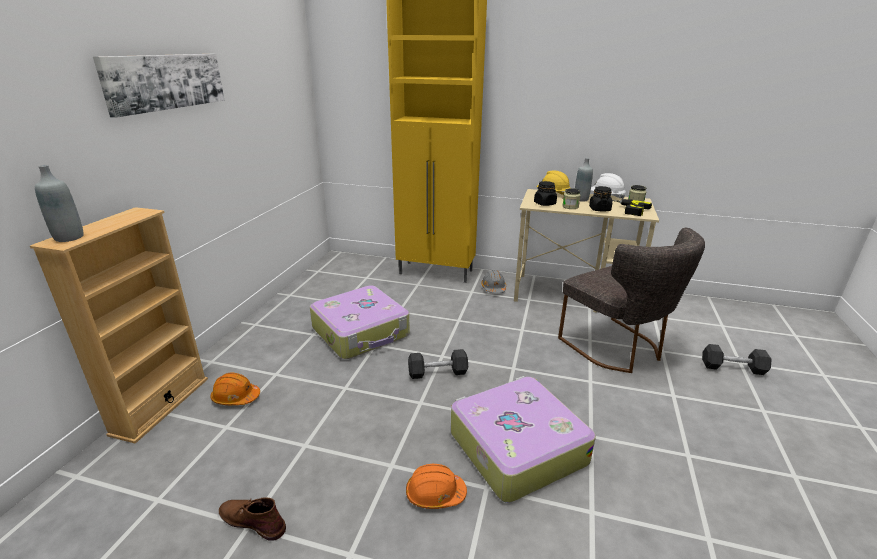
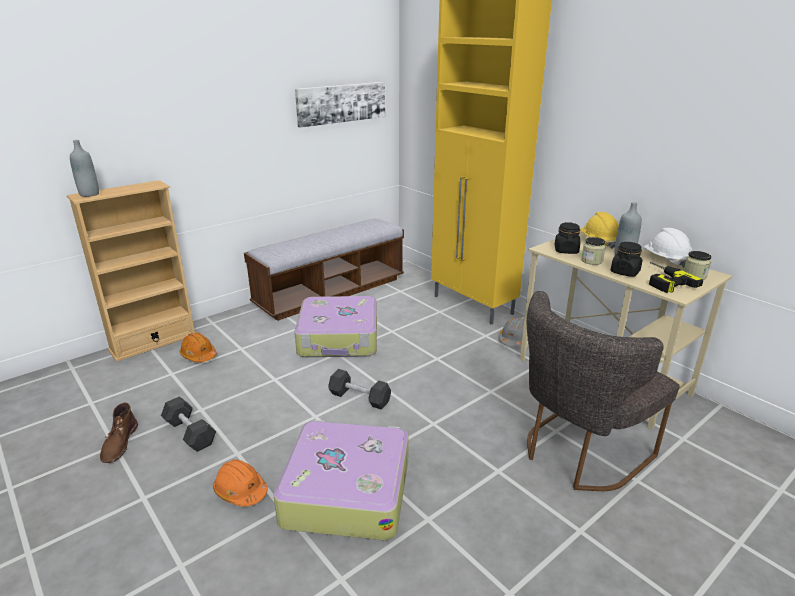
camera: 35 degrees right, 0 degrees up
picture [93,54,225,118] -> picture moved to [295,82,385,128]
brown boot [219,497,286,541] -> brown boot turned 150 degrees counterclockwise [100,403,138,463]
grey chair [558,228,705,373] -> grey chair turned 45 degrees clockwise [527,291,680,491]
black dumbbell [702,344,771,375] -> black dumbbell moved to [161,396,216,452]
none -> bench [244,219,404,321]

